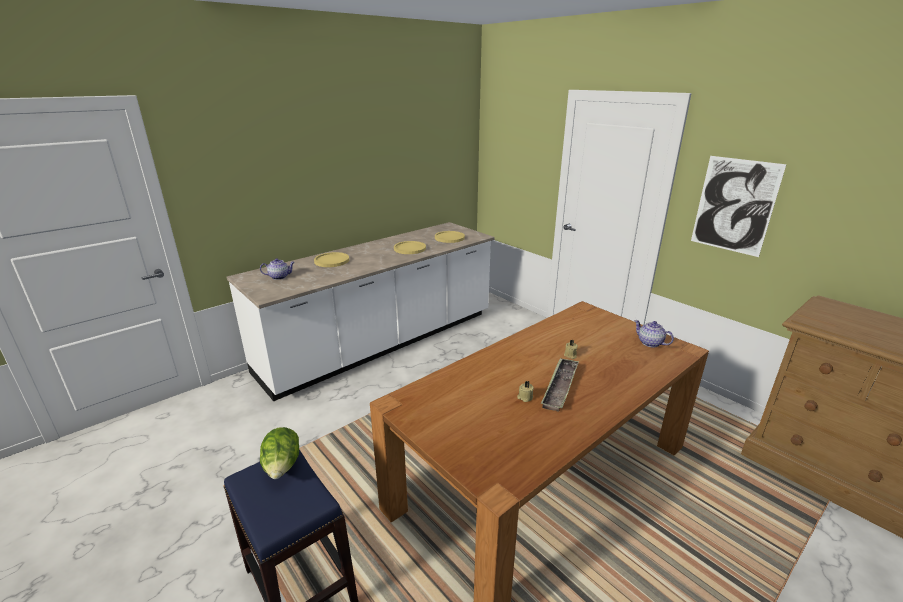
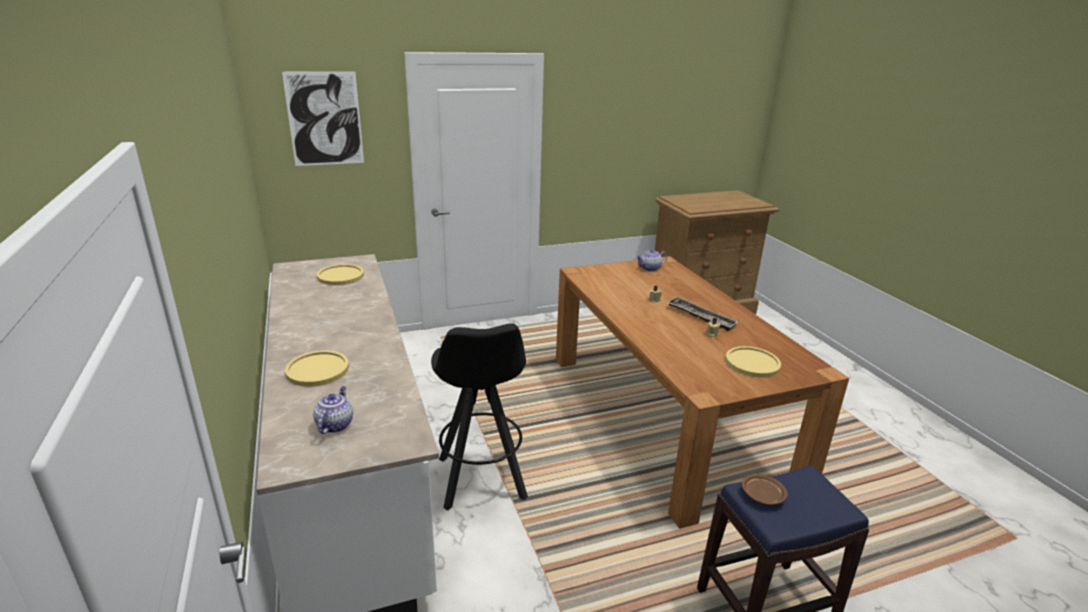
camera: 70 degrees left, 0 degrees up
lettuce [260,427,299,479] -> brown plate [742,474,788,505]
yellow plate [394,241,426,254] -> yellow plate moved to [726,346,781,378]
picture [691,156,787,257] -> picture moved to [282,72,364,166]
none -> black stool [431,323,528,511]

